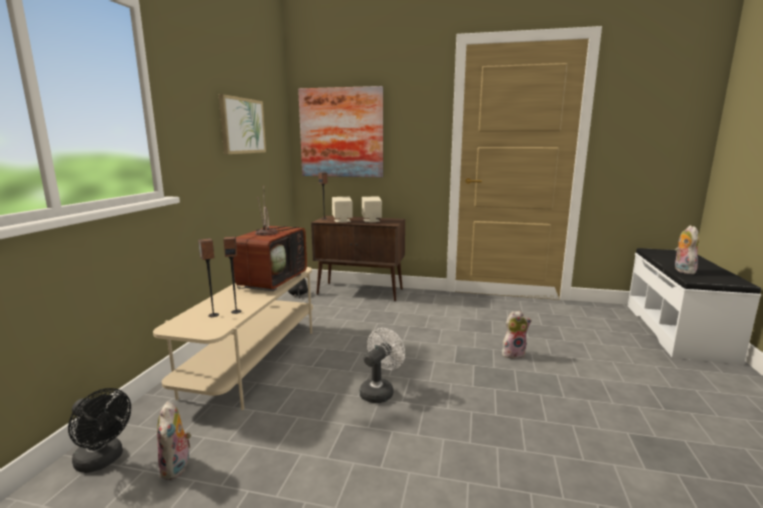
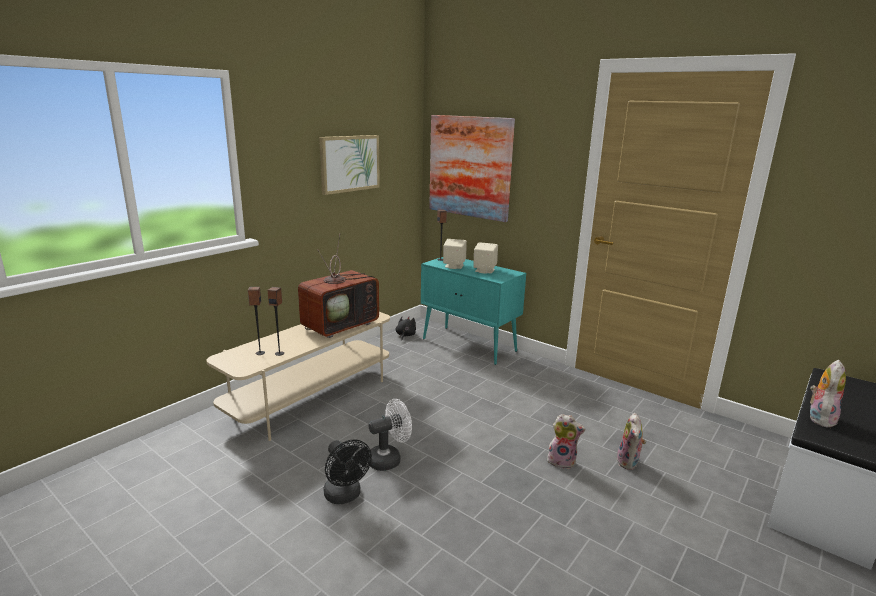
camera: 25 degrees right, 5 degrees up
black fan [68,388,131,473] -> black fan moved to [324,439,372,504]
plush toy [157,401,191,480] -> plush toy moved to [617,413,646,470]
brown cabinet [311,216,405,301] -> turquoise cabinet [421,257,526,365]

